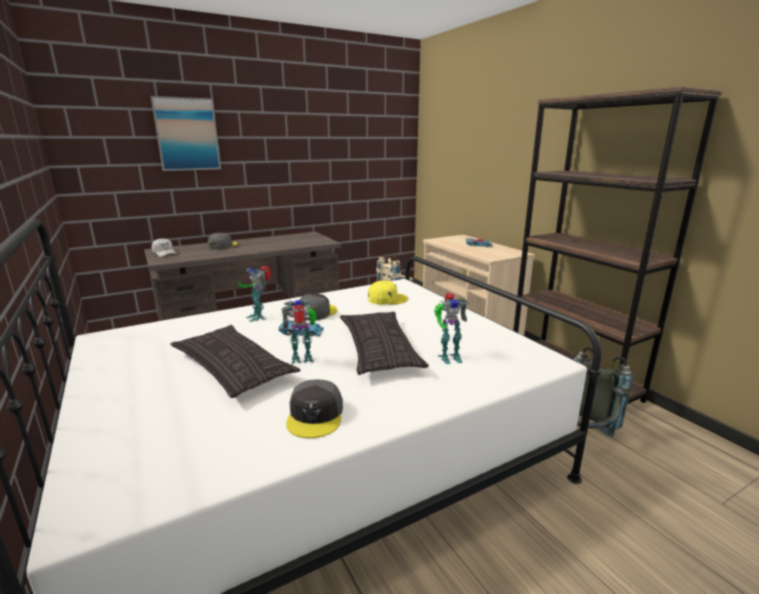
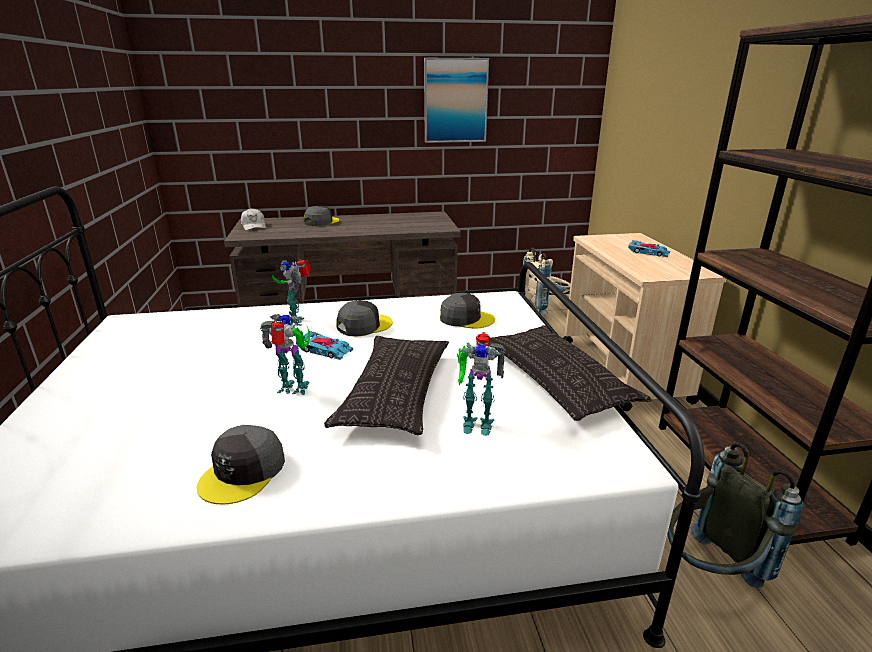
camera: 20 degrees right, 5 degrees up
picture [151,96,221,171] -> picture moved to [424,58,489,143]
pillow [170,325,300,398] -> pillow moved to [490,325,651,421]
yellow cap [368,281,408,305] -> grey cap [440,293,495,329]

